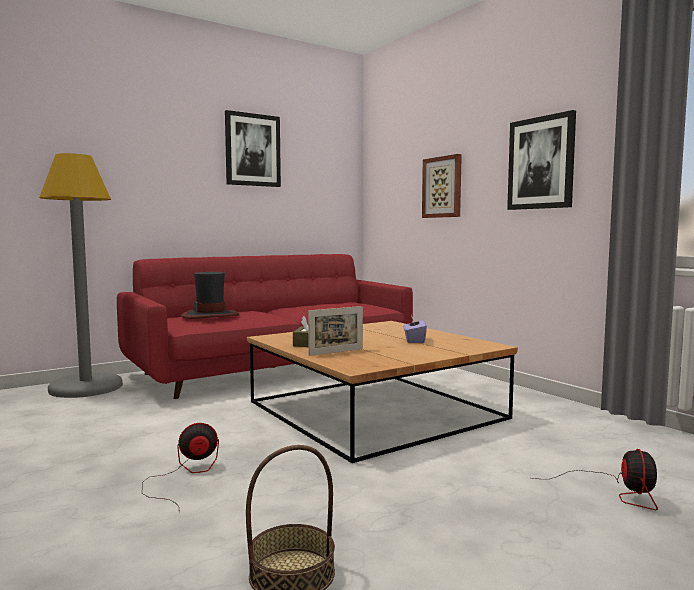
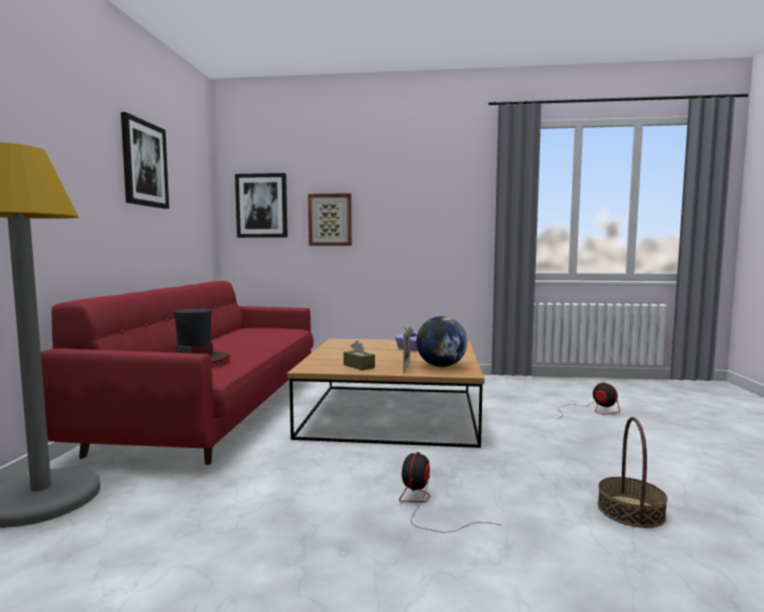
camera: 50 degrees left, 0 degrees up
picture [507,110,576,210] -> picture moved to [235,173,288,238]
none -> globe [416,316,467,367]

